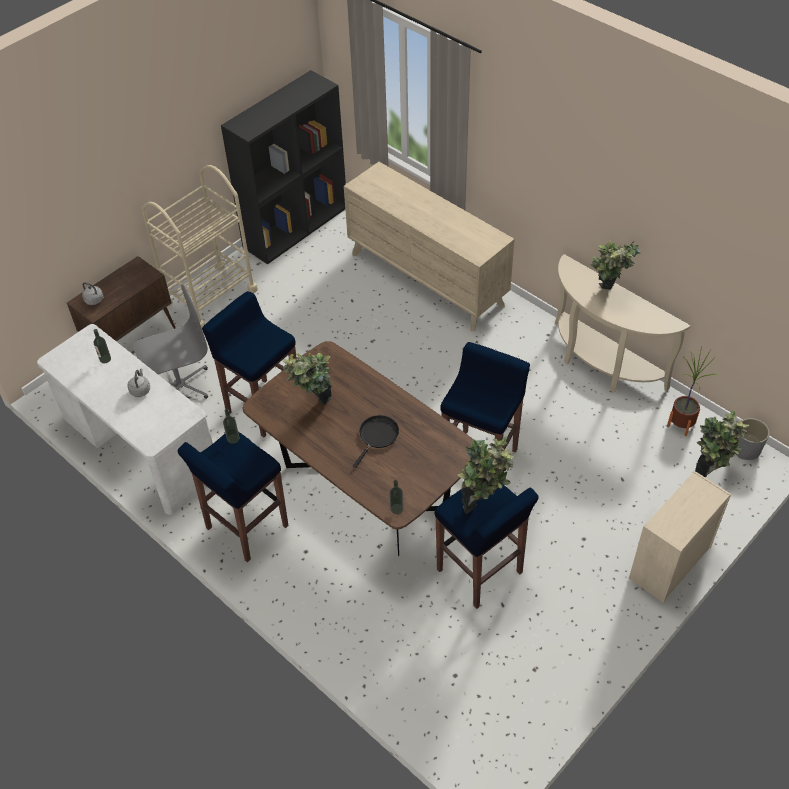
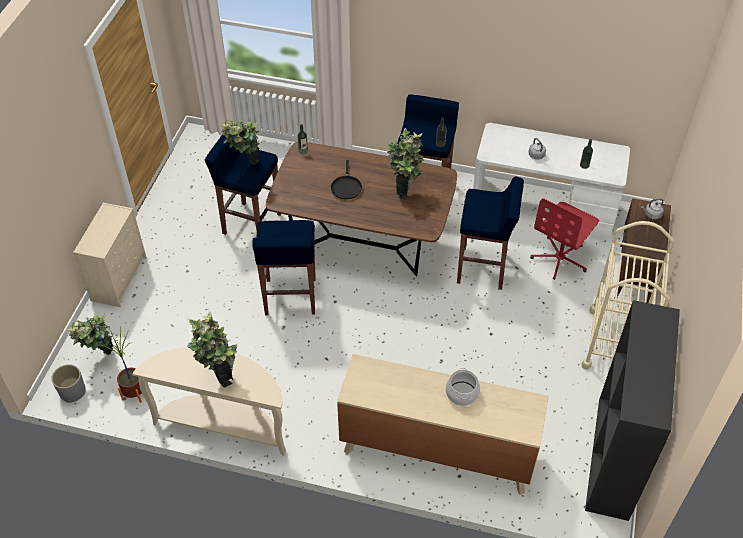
camera: 150 degrees right, 0 degrees up
grey office chair [133,284,208,399] -> red office chair [530,198,599,280]
none -> cooking pot [445,368,480,406]

